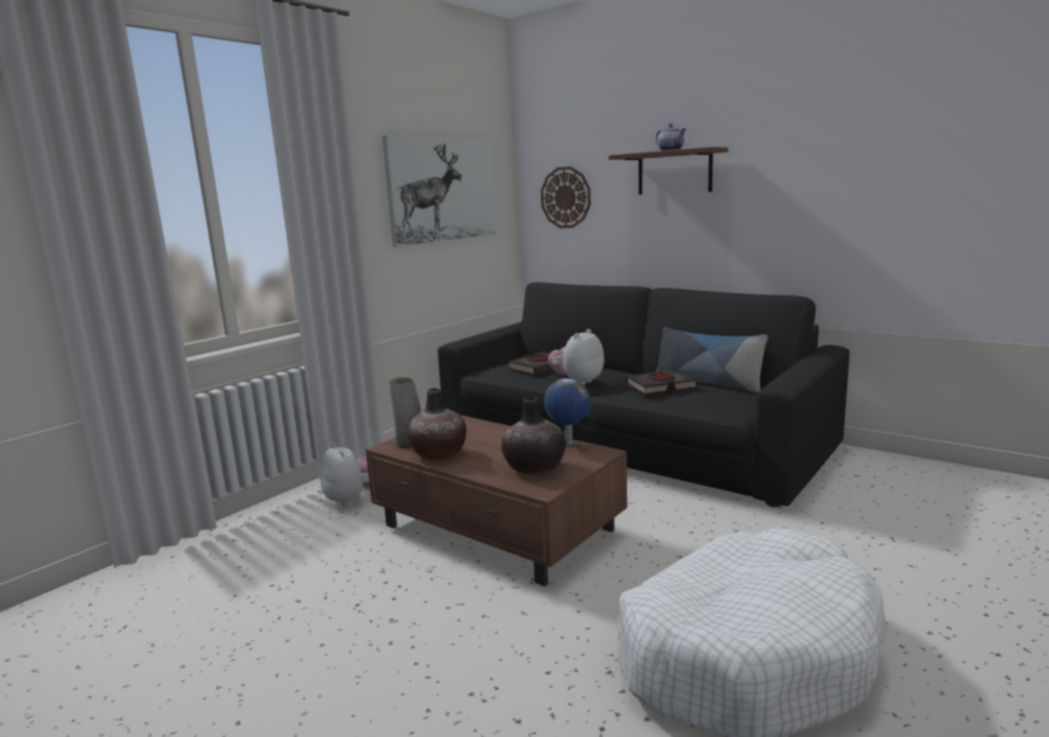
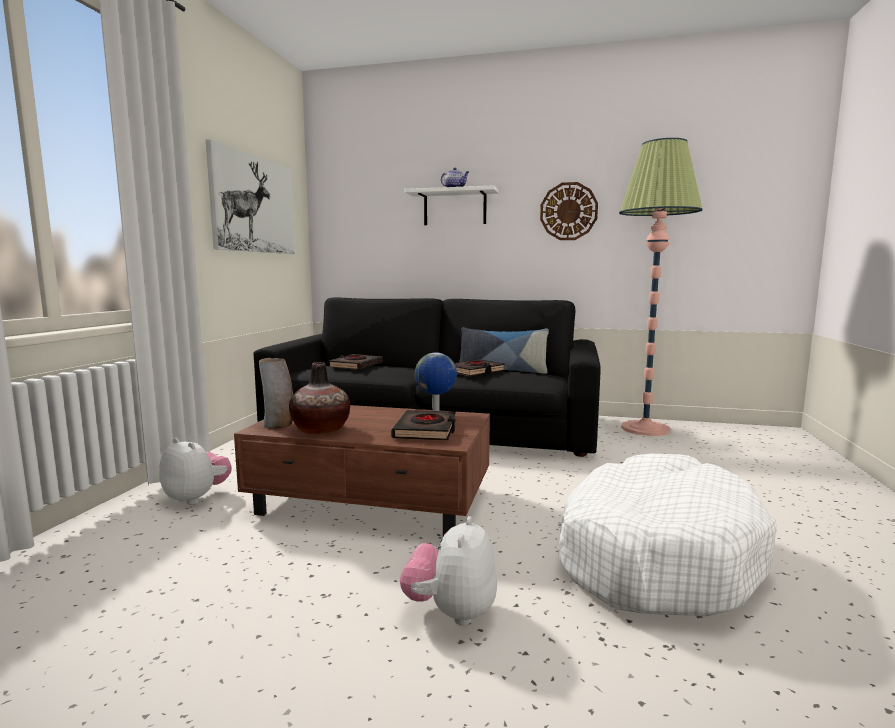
camera: 25 degrees left, 5 degrees down
vase [501,397,566,475] -> black book [391,410,456,441]
wall clock [541,167,591,228] -> wall clock moved to [540,182,598,240]
plush toy [548,329,604,385] -> plush toy moved to [400,516,497,626]
brown shelf [609,147,728,195] -> white shelf [404,185,499,225]
none -> floor lamp [619,138,703,436]

